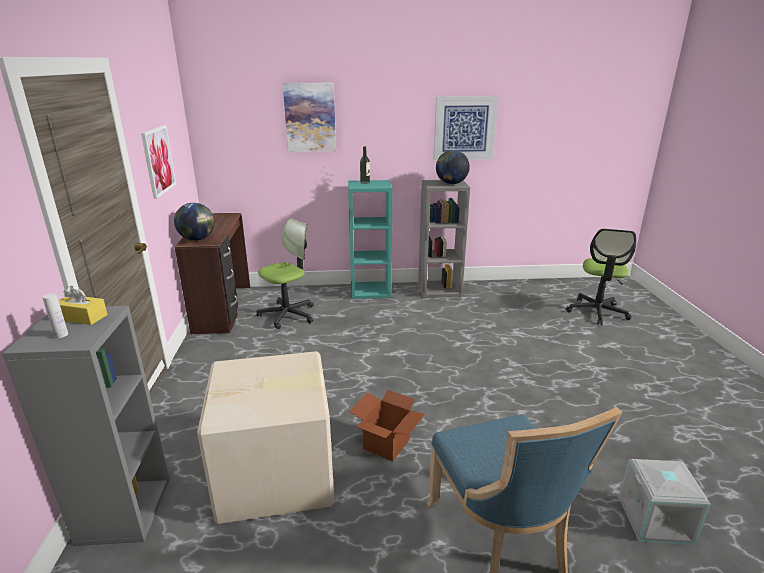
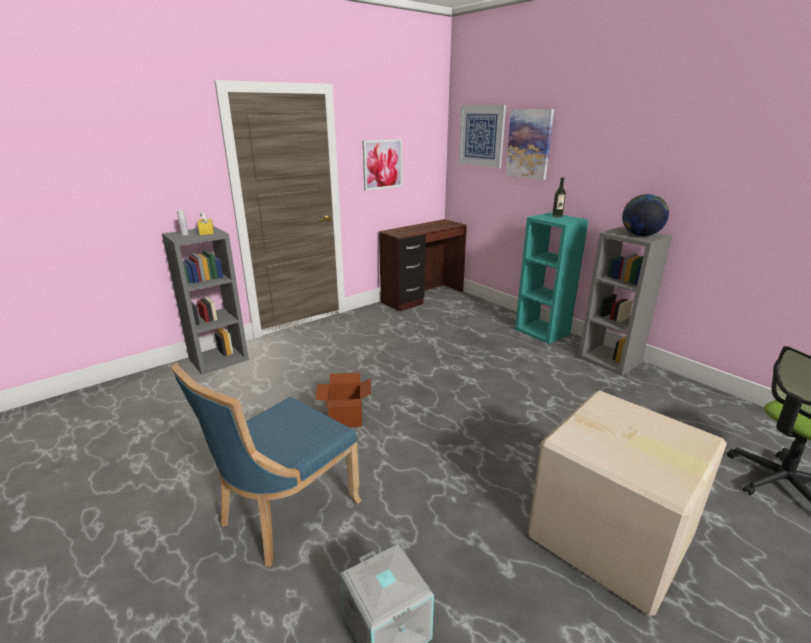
camera: 55 degrees right, 0 degrees up
globe [174,203,215,241] -> none
cardboard box [197,351,334,524] -> cardboard box moved to [528,390,727,615]
office chair [256,218,313,329] -> none
picture [434,96,498,160] -> picture moved to [458,105,506,168]

